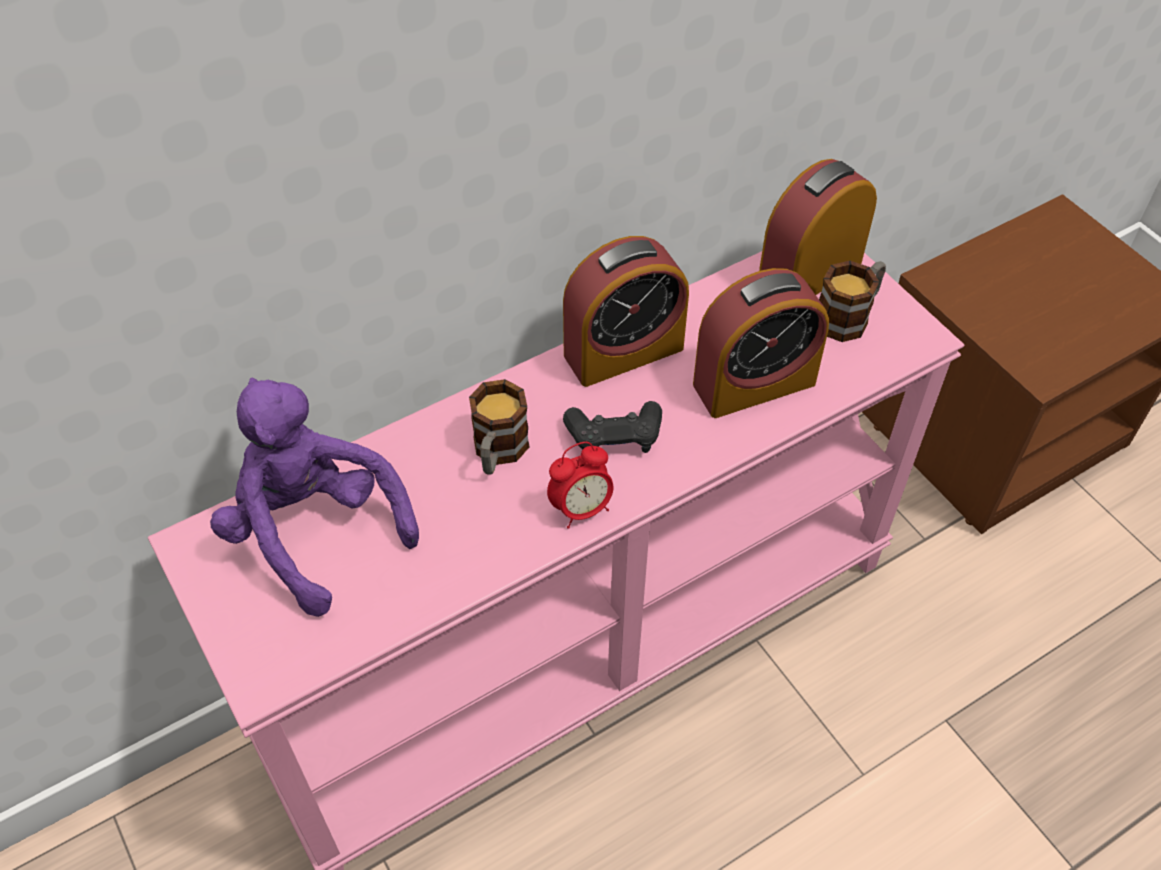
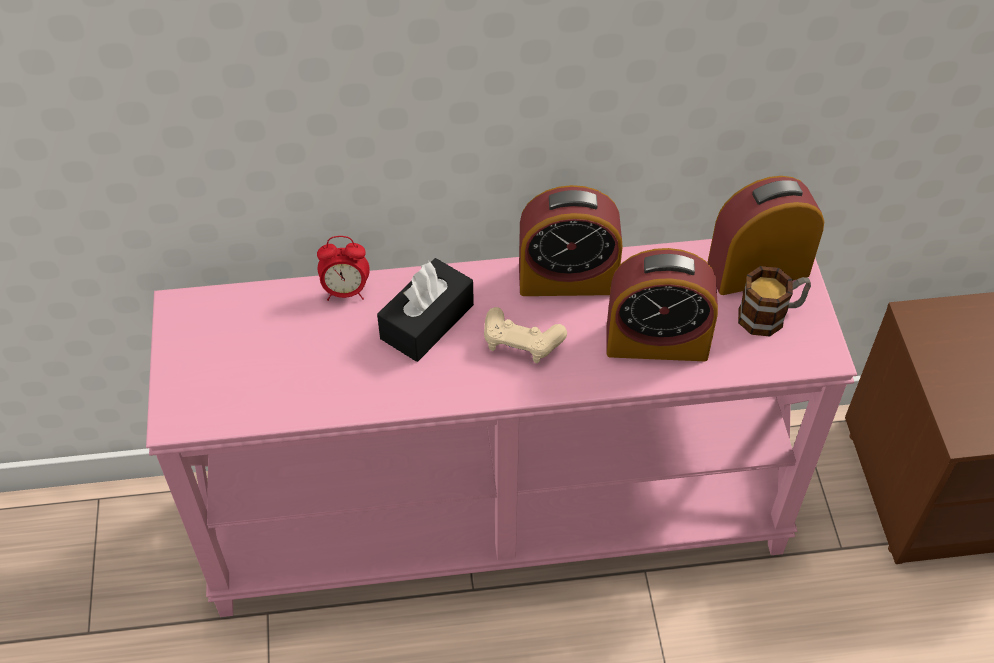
camera: 25 degrees right, 0 degrees up
purple plush toy [210,377,419,617] -> none
mug [469,379,530,475] -> black tissue box [377,258,474,362]
alarm clock [547,442,614,529] -> alarm clock moved to [317,236,370,301]
black game controller [563,401,662,453] -> beige game controller [484,307,567,363]

